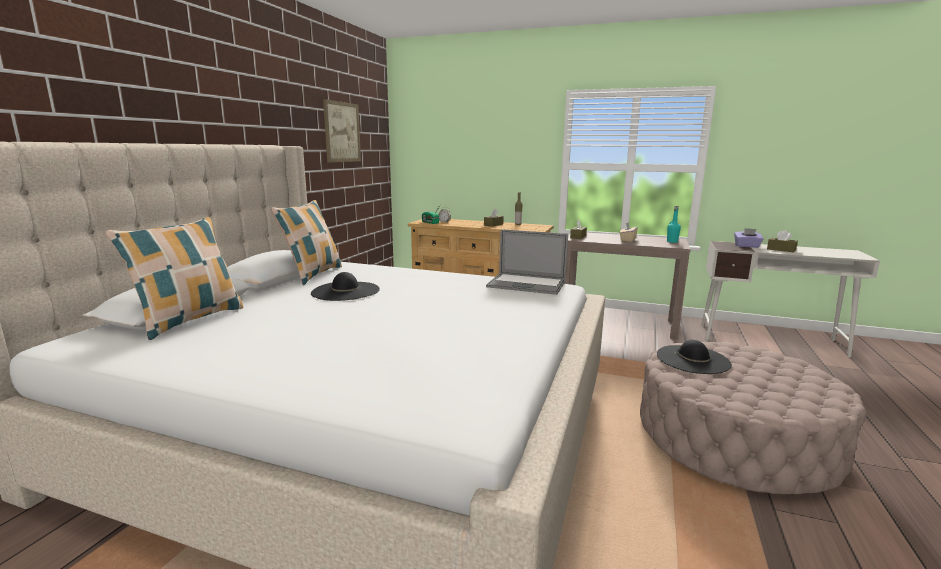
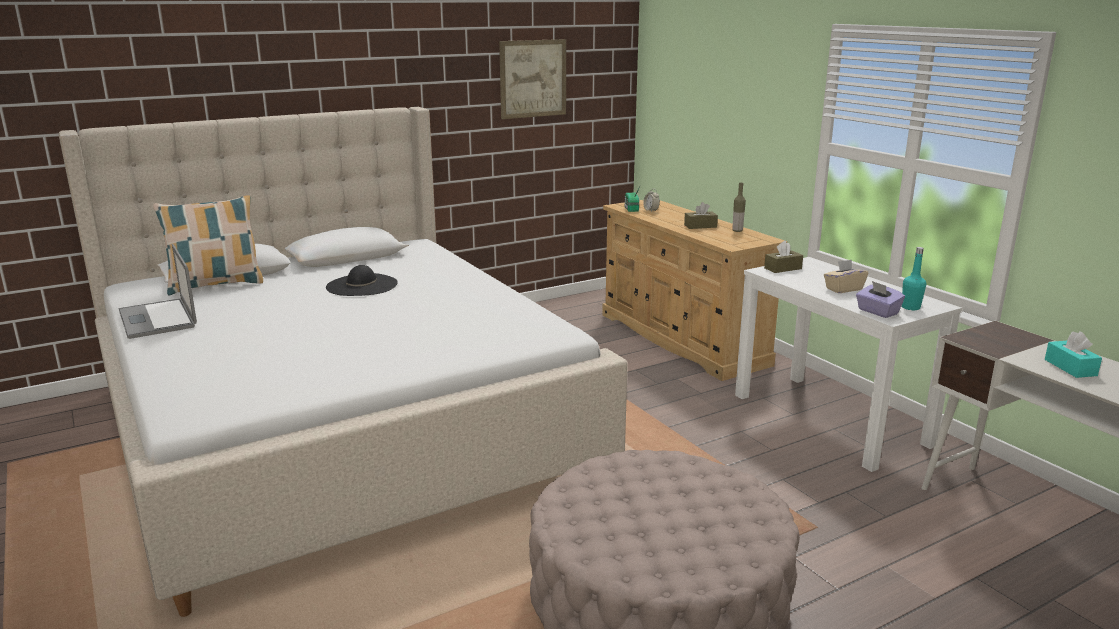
camera: 40 degrees right, 5 degrees up
pillow [271,200,342,285] -> none
laptop [486,229,568,295] -> laptop moved to [119,244,197,339]
brown console table [564,233,691,340] -> white console table [735,257,962,472]
black hat [657,340,732,374] -> none
purple tissue box [734,228,763,248] -> purple tissue box moved to [856,281,905,318]
brown tissue box [767,230,798,253] -> turquoise tissue box [1045,331,1102,378]

